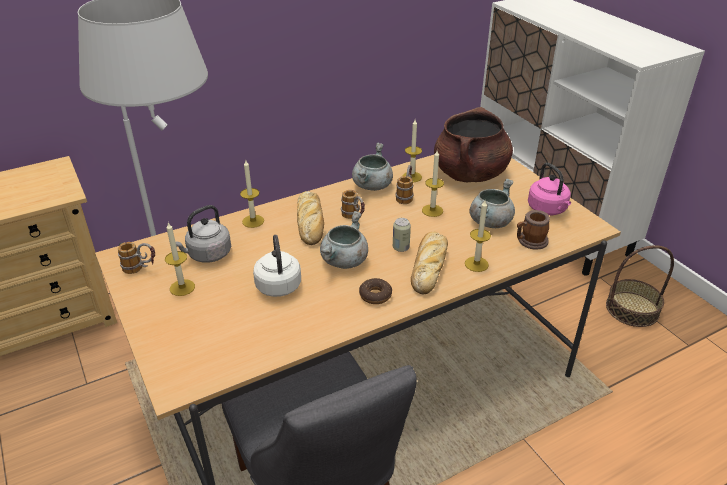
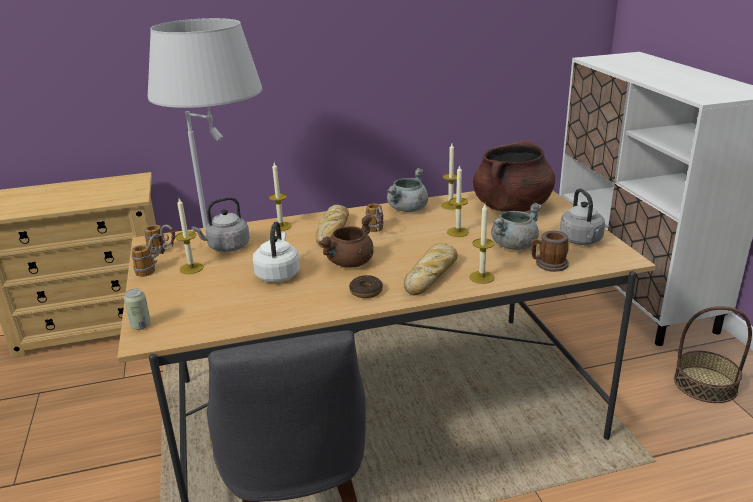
camera: 15 degrees right, 10 degrees down
grey cooking pot [320,211,368,269] -> brown cooking pot [318,215,374,268]
can [393,218,411,252] -> can moved to [124,288,151,330]
mug [395,165,413,204] -> mug moved to [131,234,164,277]
pink kettle [528,163,571,215] -> grey kettle [560,188,605,245]

